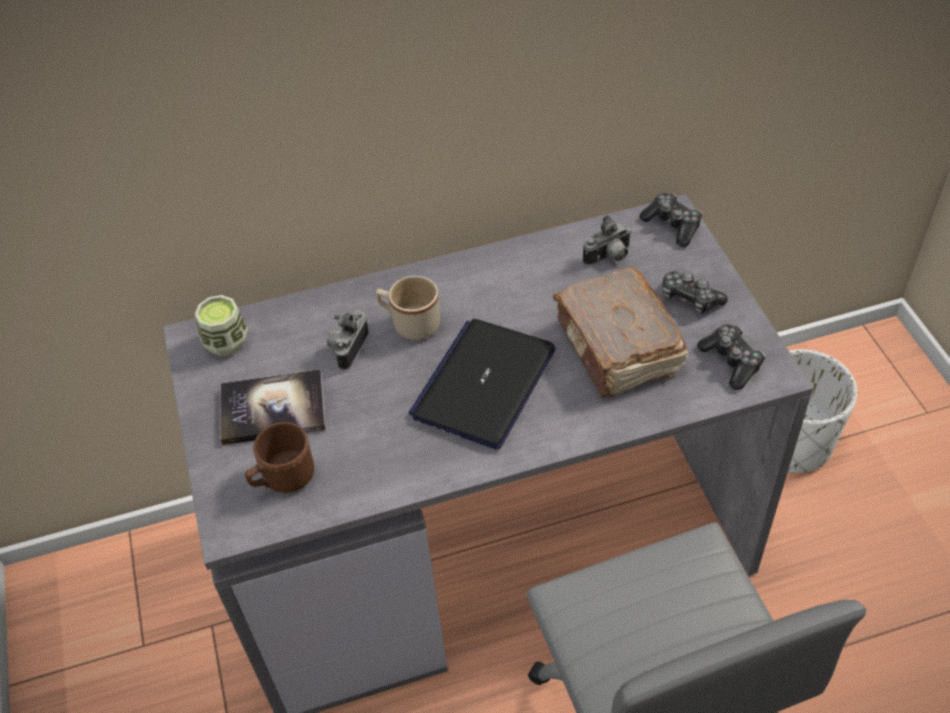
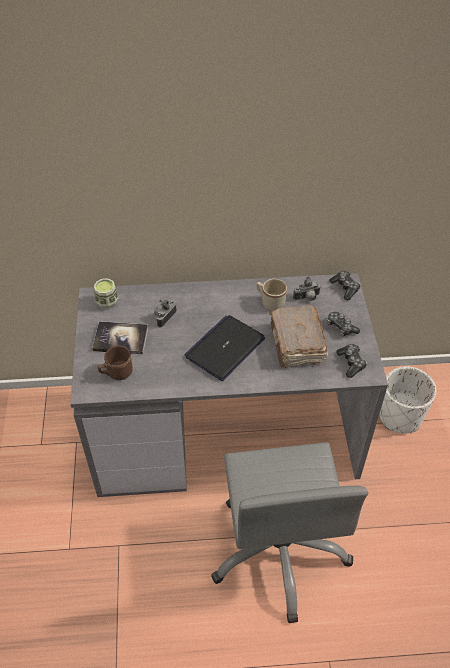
camera: 10 degrees right, 0 degrees up
beige mug [376,276,440,340] -> beige mug moved to [256,279,287,311]

